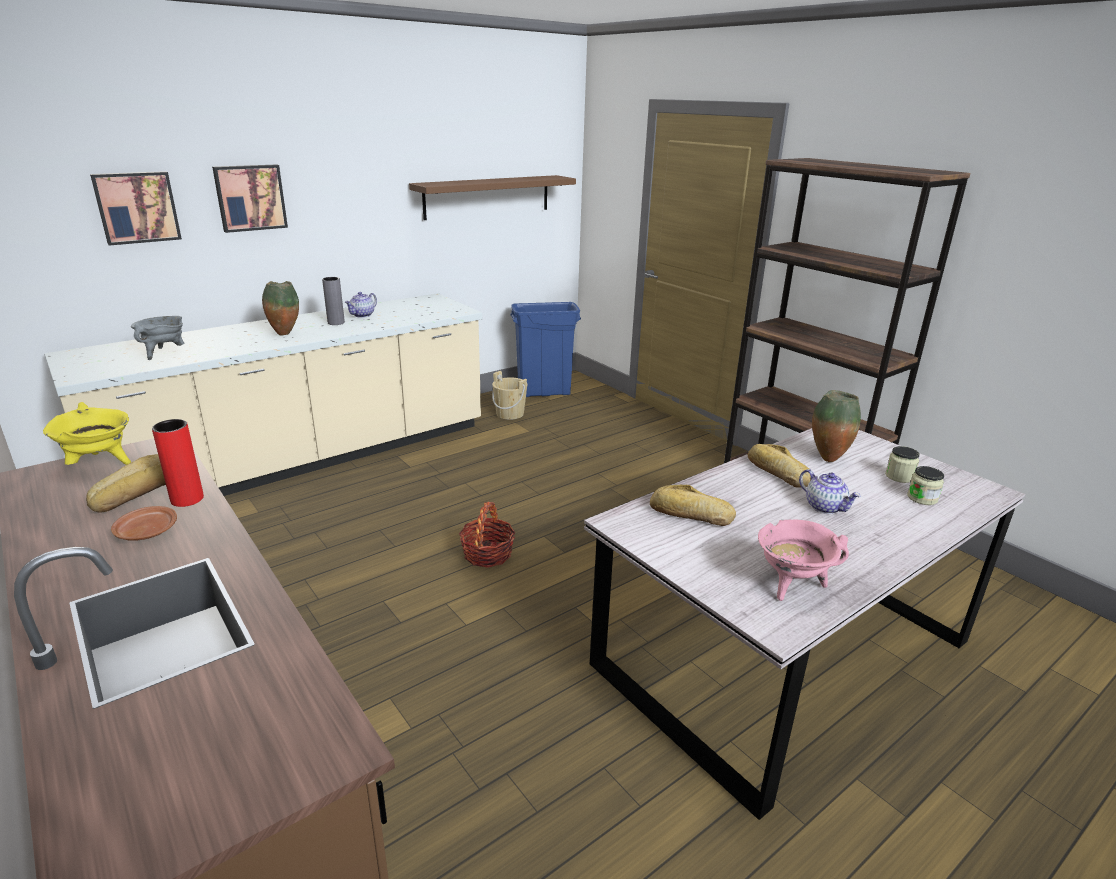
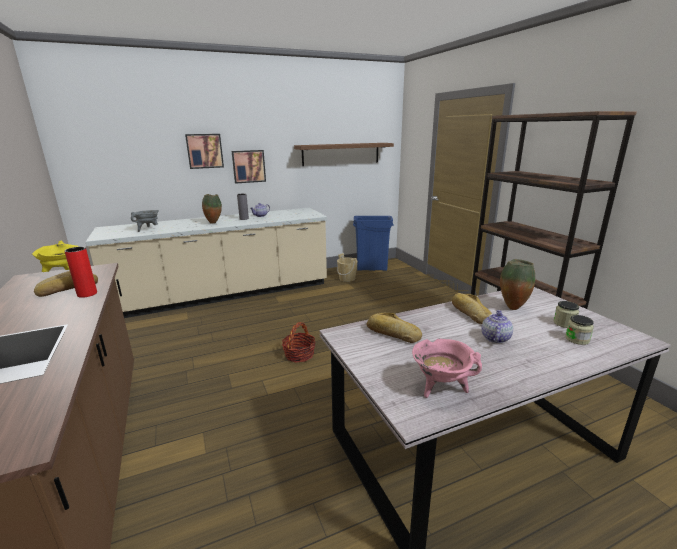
camera: 15 degrees right, 5 degrees down
picture [90,171,182,246] -> picture moved to [232,150,266,184]
brown plate [111,506,177,541] -> none
teapot [799,469,861,514] -> teapot turned 135 degrees counterclockwise [482,310,513,343]

